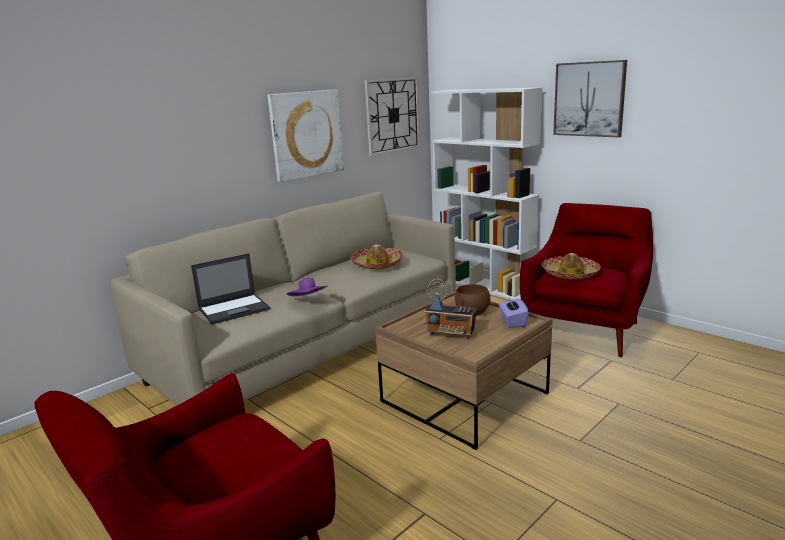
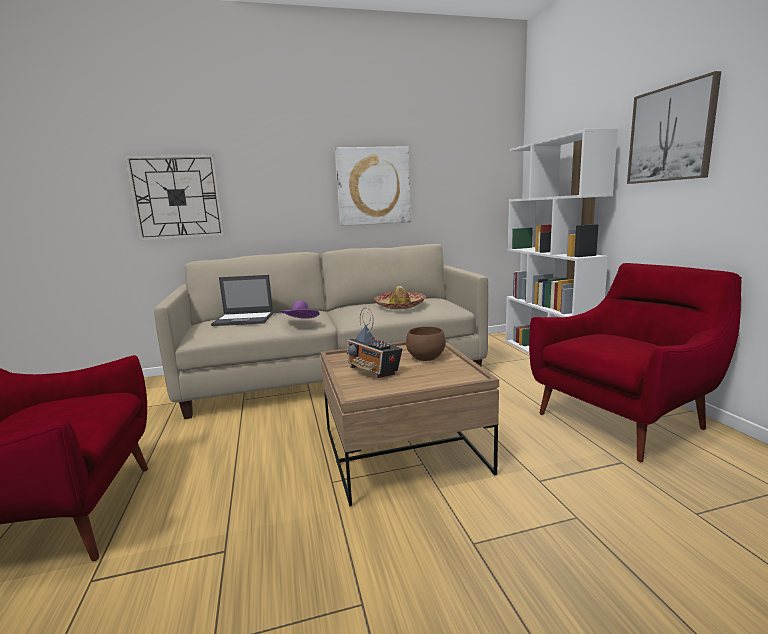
camera: 30 degrees right, 5 degrees down
wall clock [365,77,420,156] -> wall clock moved to [124,154,225,241]
purple tissue box [499,297,529,328] -> none
hat [542,253,601,279] -> none

